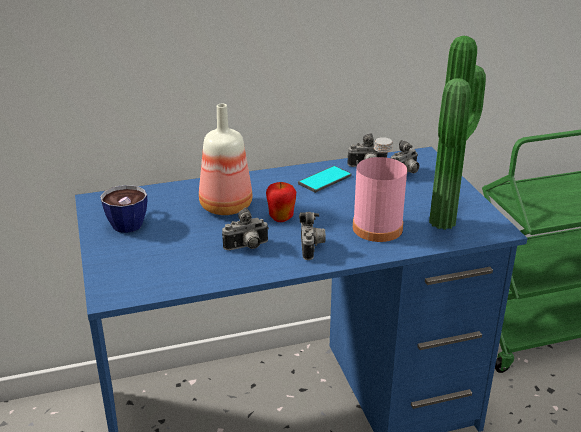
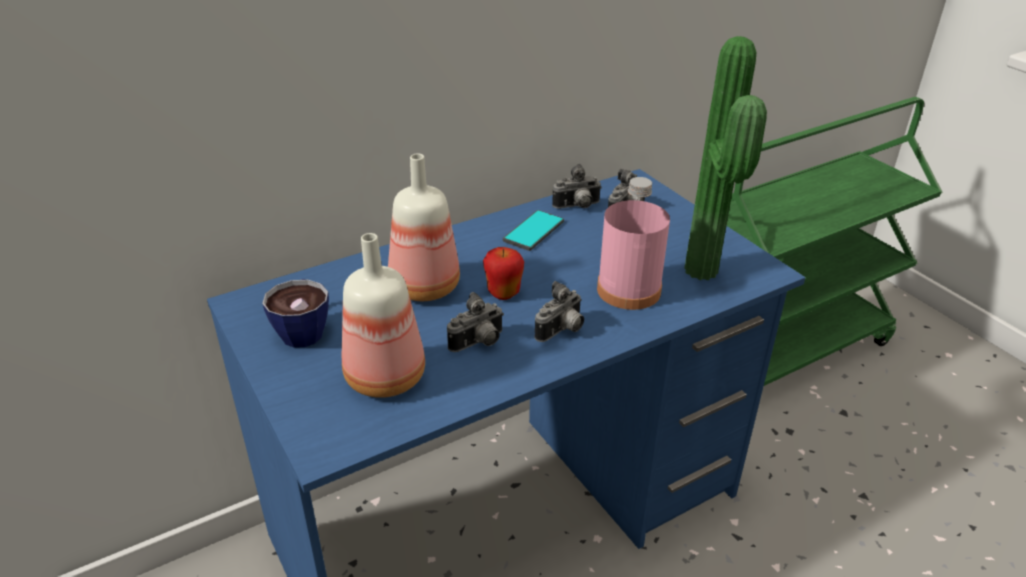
camera: 15 degrees left, 5 degrees up
camera [299,212,326,260] -> camera turned 60 degrees clockwise [535,281,584,342]
none -> bottle [342,233,425,398]

